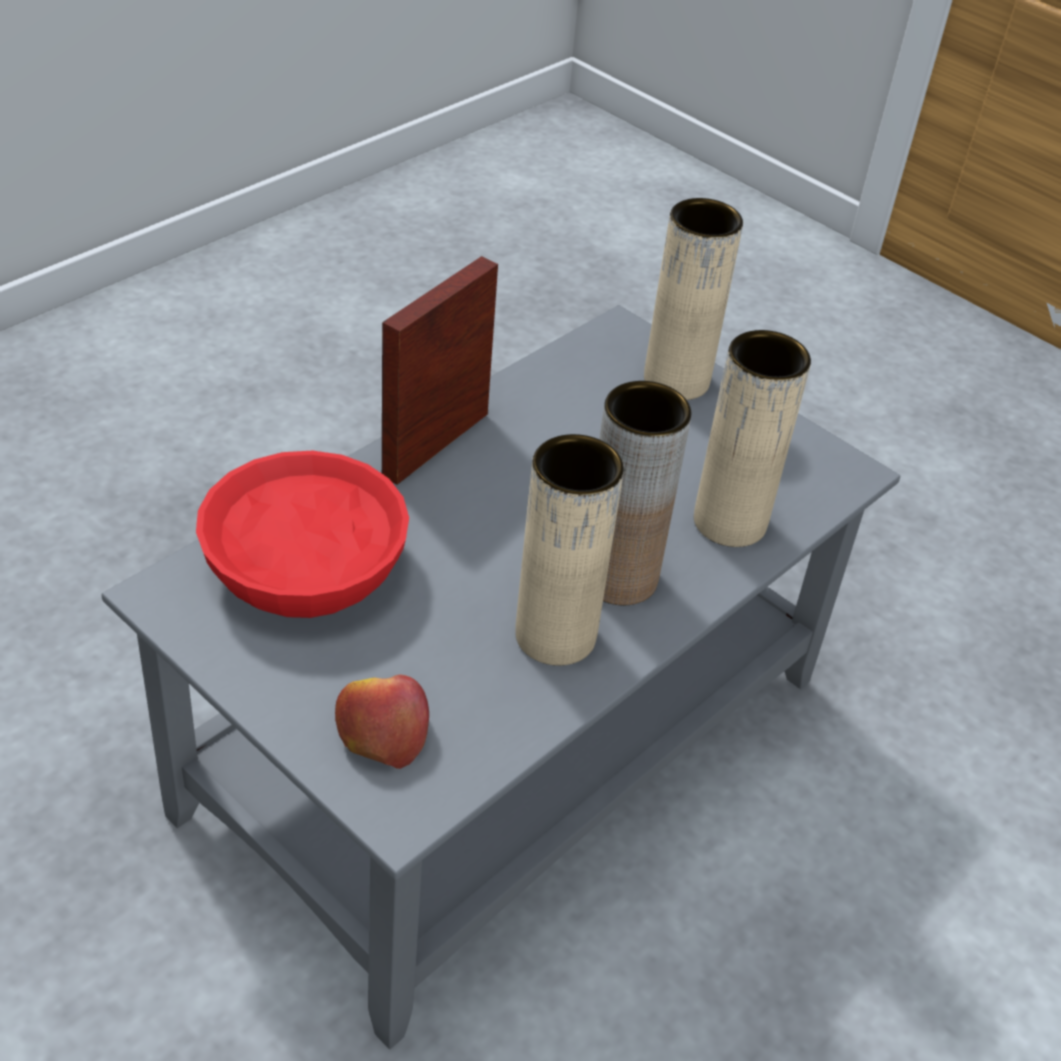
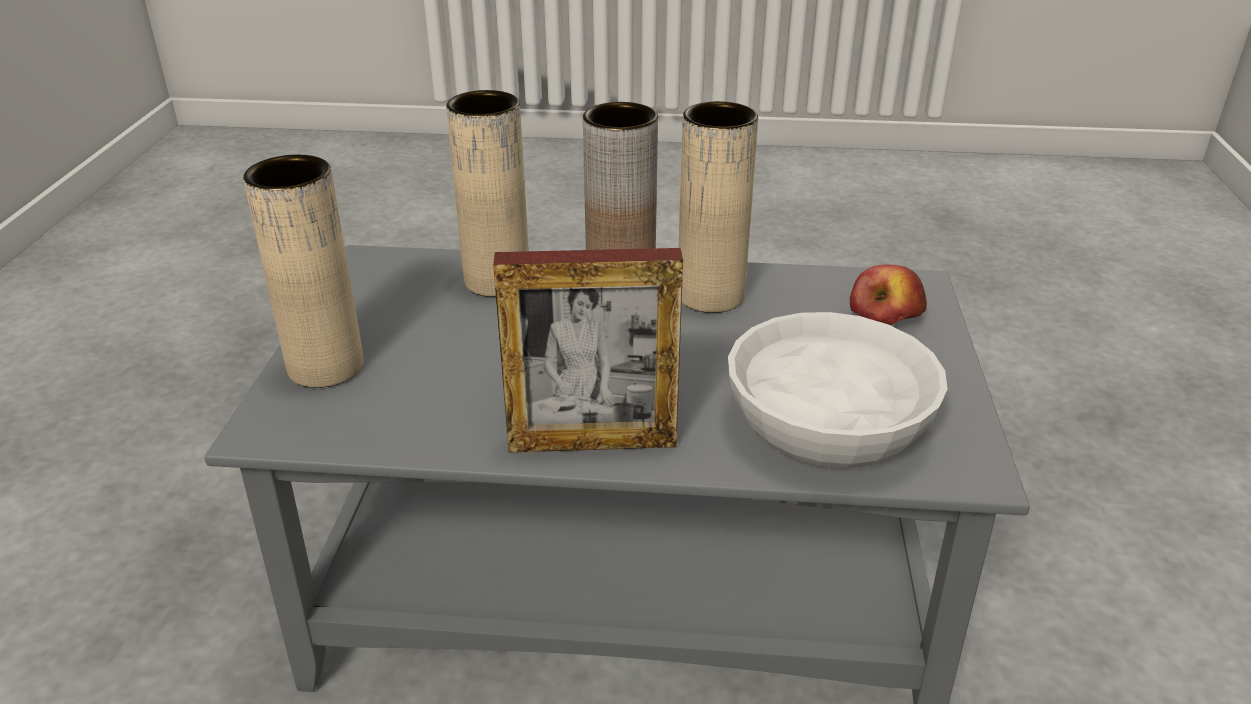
camera: 125 degrees left, 10 degrees down
red bowl [196,451,409,618] -> white bowl [728,312,947,468]

